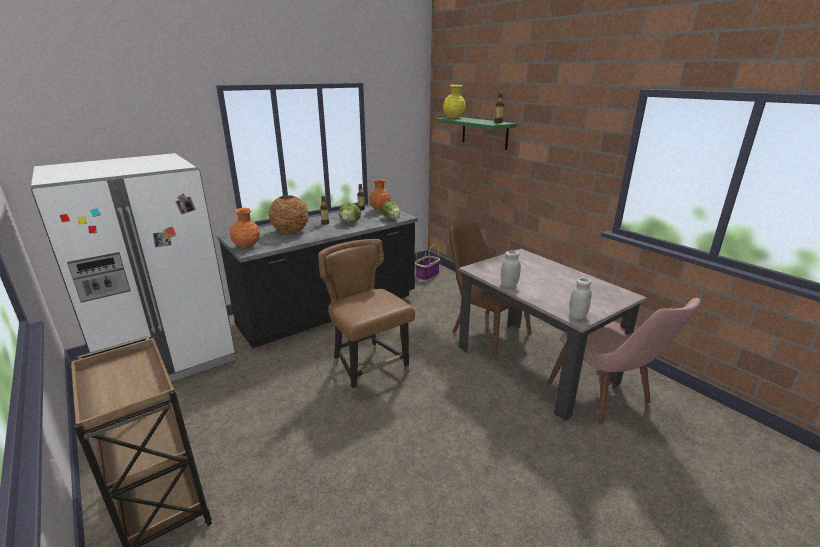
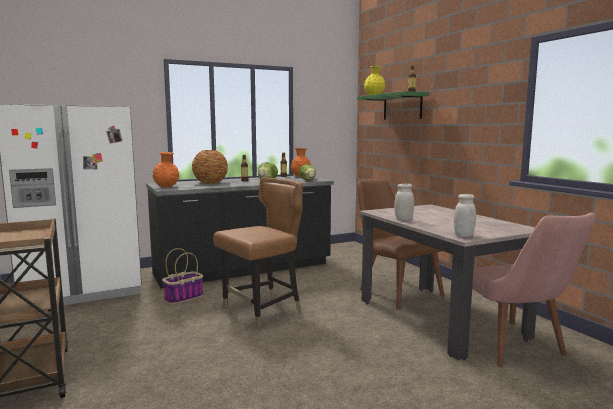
camera: 10 degrees right, 15 degrees down
brown chair [318,239,415,397] -> brown chair turned 75 degrees clockwise [213,177,303,328]
basket [415,240,440,281] -> basket moved to [162,248,203,304]

